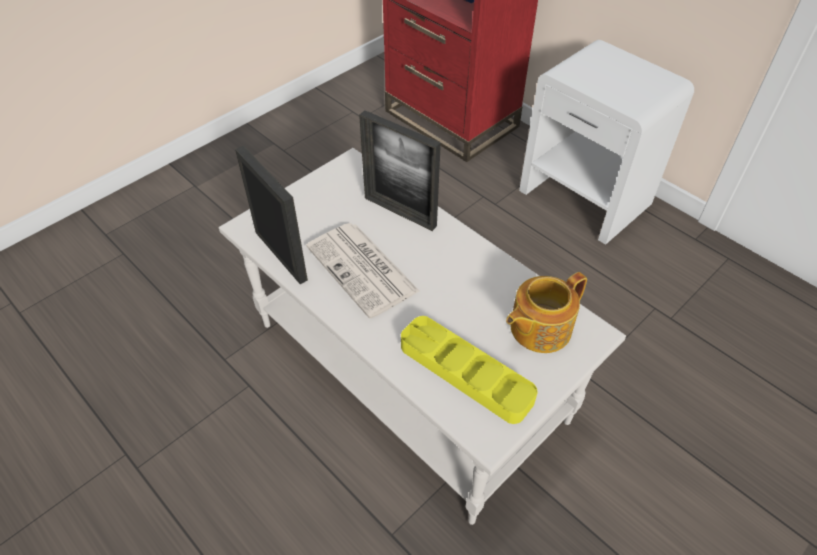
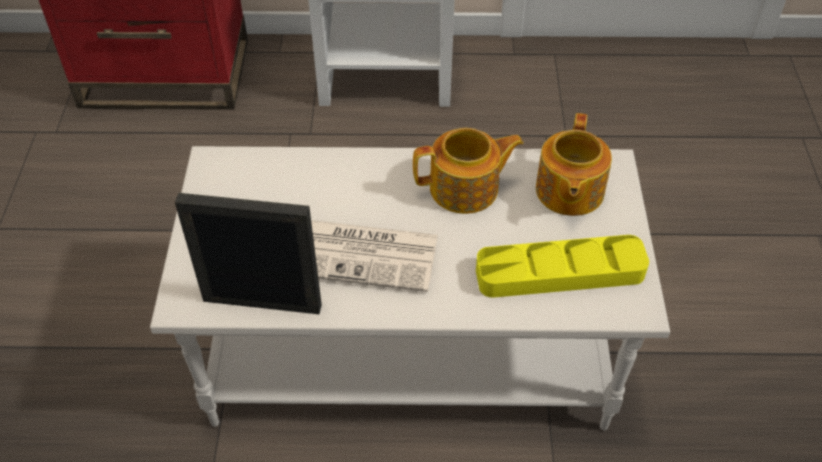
camera: 45 degrees left, 0 degrees up
picture frame [359,110,441,231] -> none
none -> teapot [413,128,524,214]

